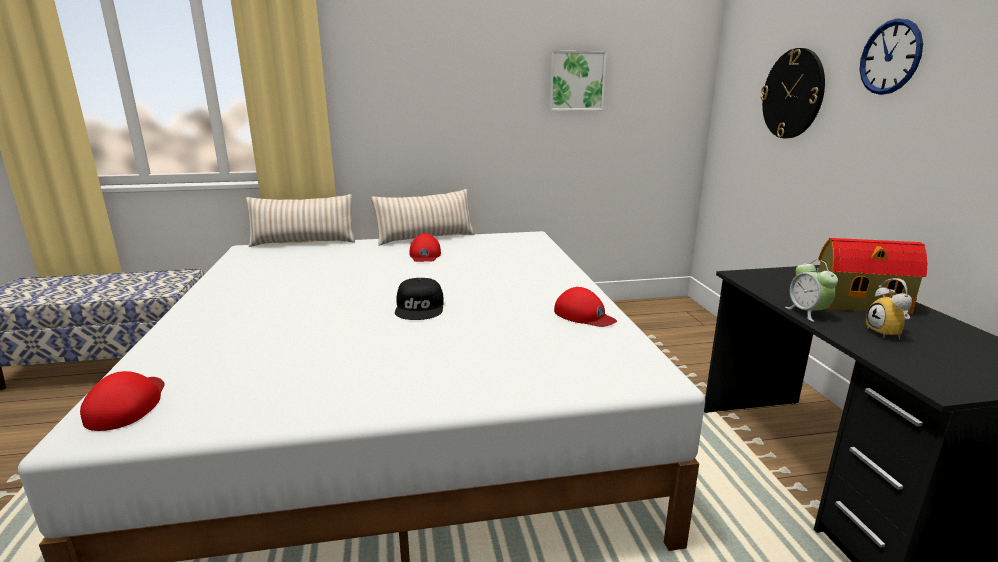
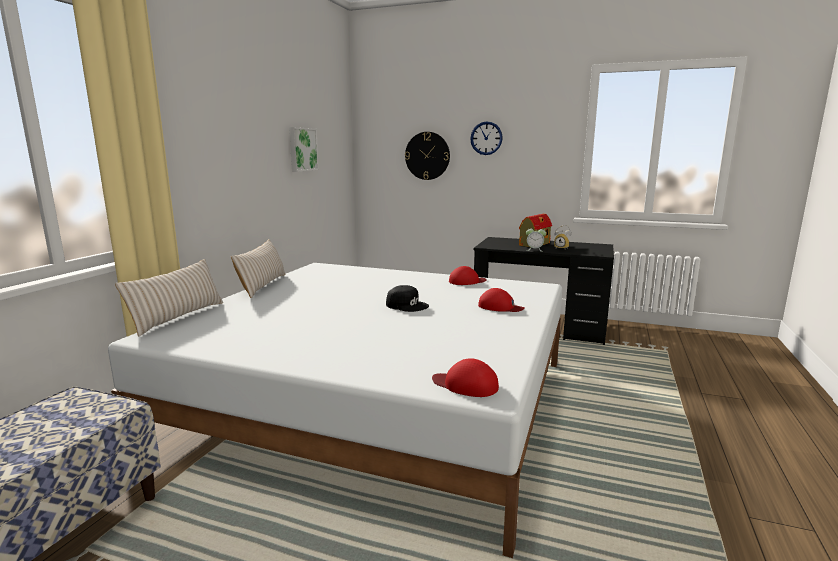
camera: 60 degrees left, 5 degrees down
red cap [409,234,441,262] -> red cap moved to [478,288,525,312]

